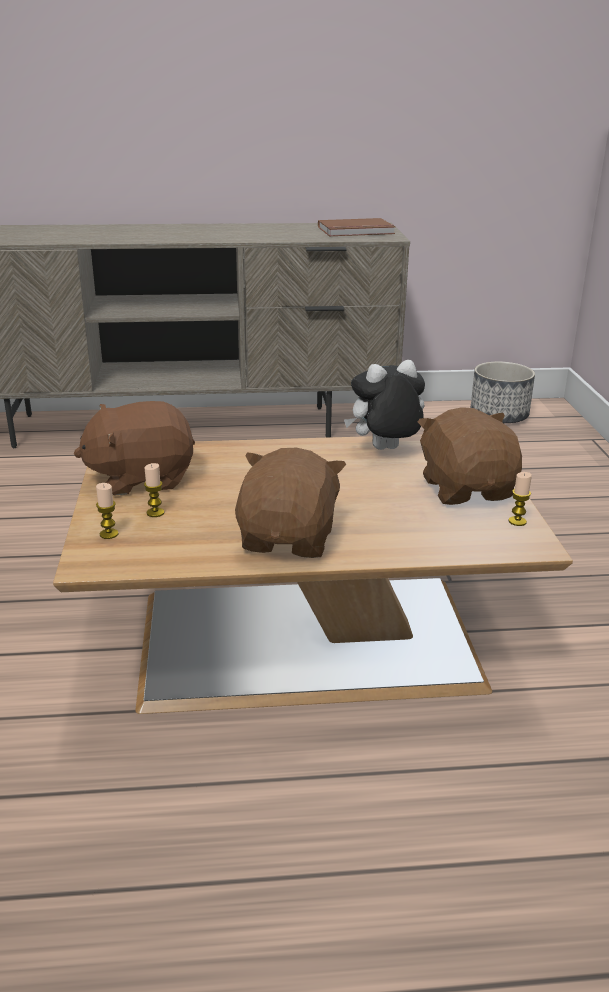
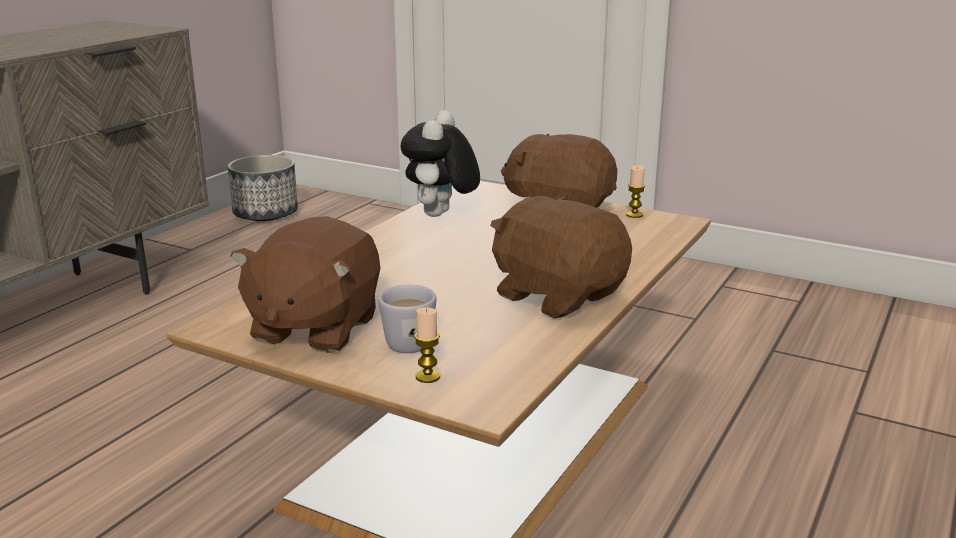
camera: 55 degrees left, 5 degrees down
candle [144,463,164,517] -> white mug [378,285,436,353]
brown book [318,218,395,236] -> none

